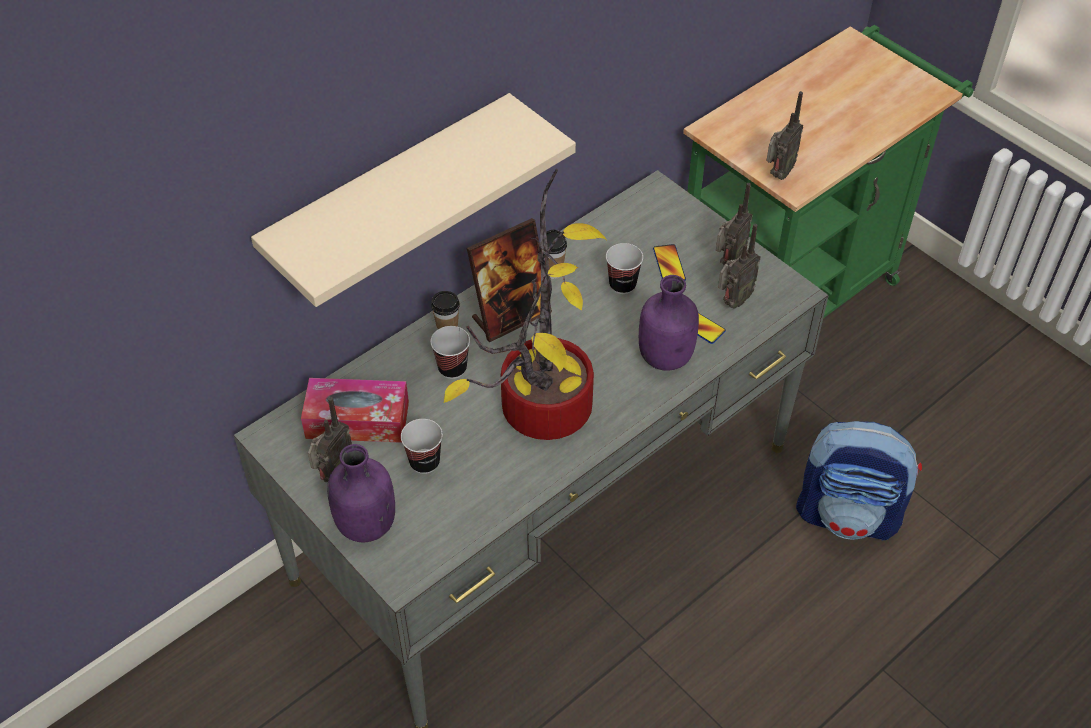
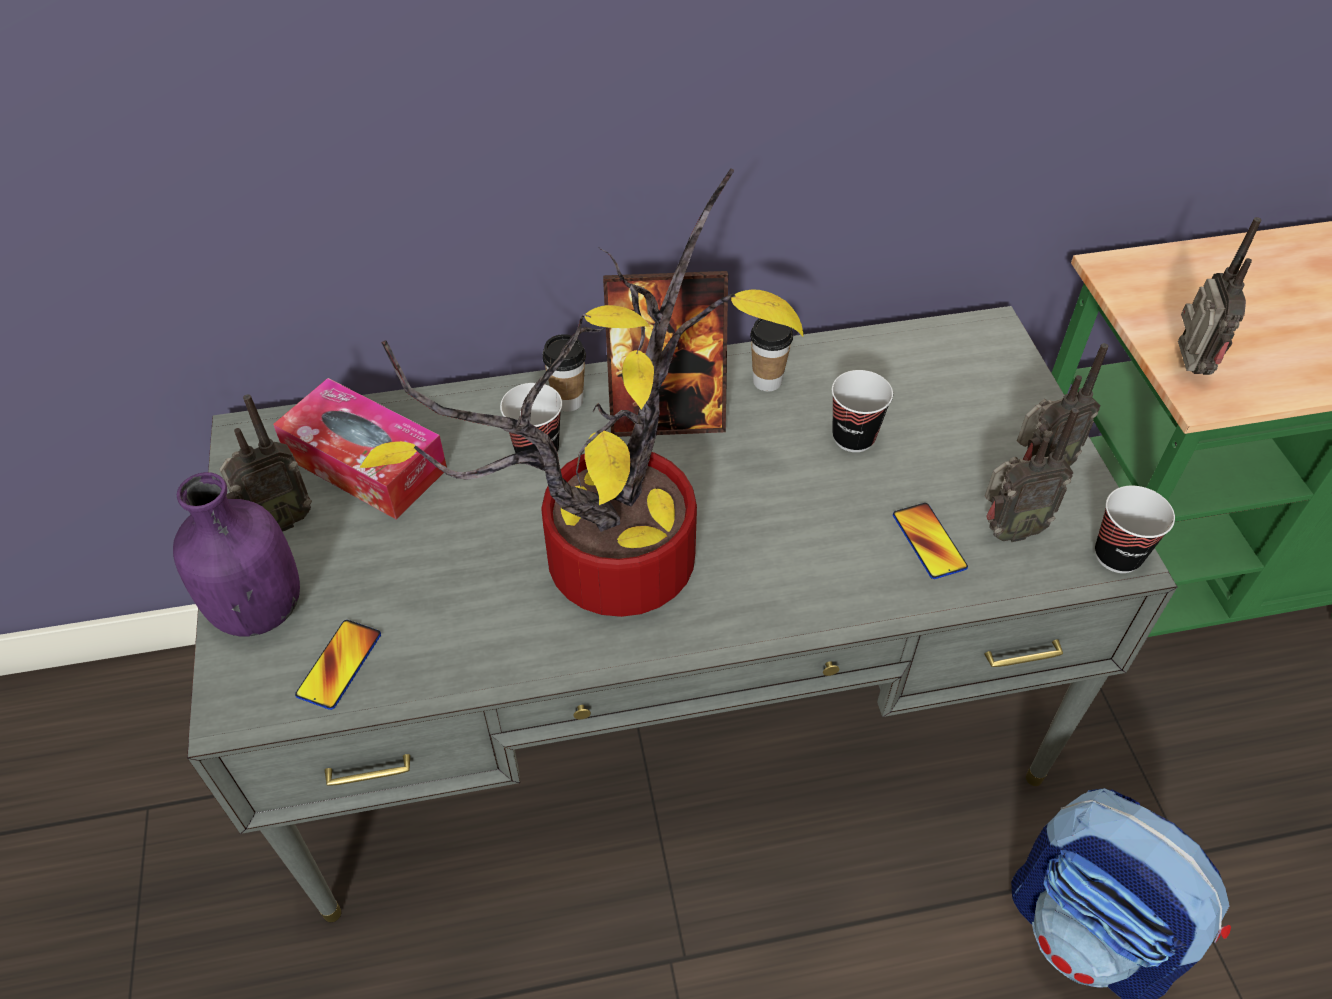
camera: 30 degrees right, 0 degrees up
beige shelf [251,93,576,307] -> none
cup [401,419,443,474] -> cup moved to [1095,486,1175,573]
purple bottle [639,275,699,371] -> none
phone [653,244,686,280] -> phone moved to [295,620,381,710]
radio [766,91,804,180] -> radio turned 60 degrees counterclockwise [1178,217,1261,375]

